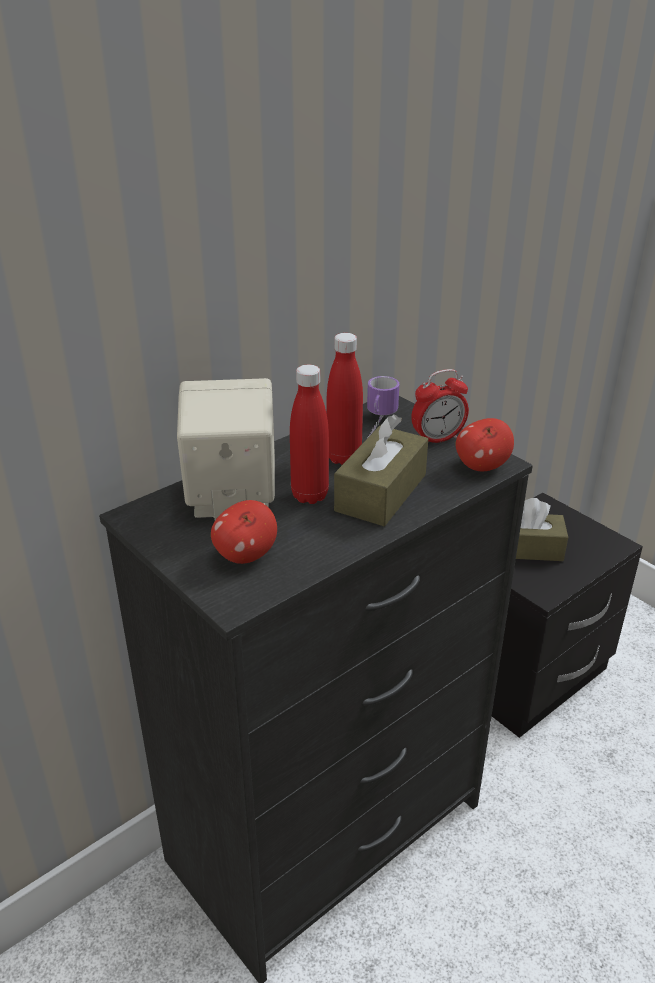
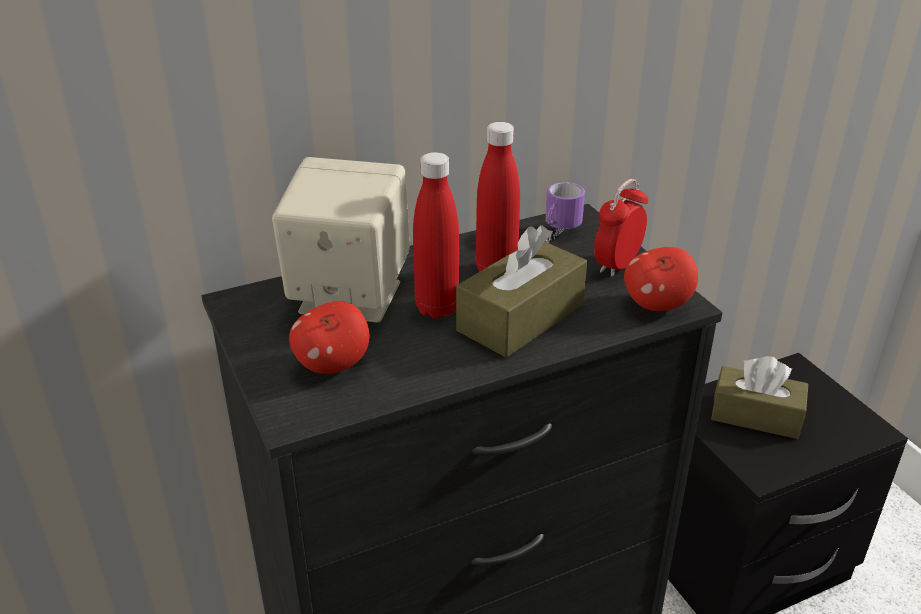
camera: 15 degrees right, 0 degrees up
alarm clock [411,369,469,443] -> alarm clock turned 135 degrees clockwise [594,179,648,277]

